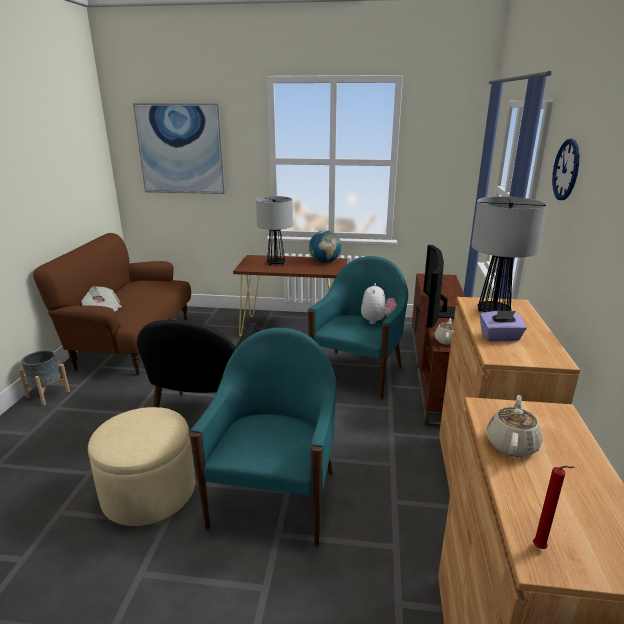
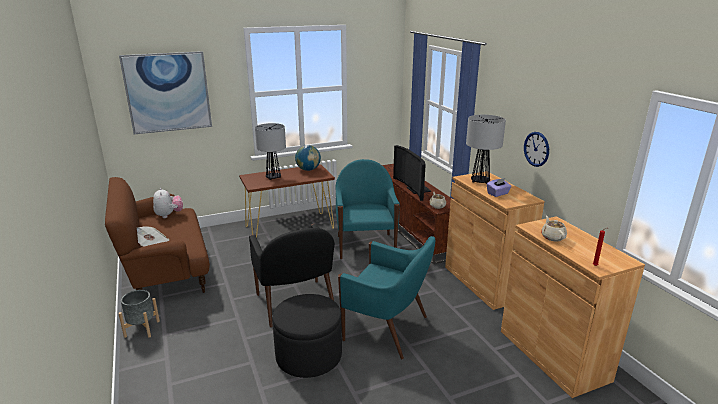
camera: 30 degrees left, 0 degrees up
beige ottoman [88,407,195,526] -> black ottoman [272,294,342,378]
turquoise armchair [190,328,337,546] -> turquoise armchair turned 135 degrees clockwise [338,236,435,360]
plush toy [361,283,397,324] -> plush toy moved to [153,188,183,218]
wall clock [552,139,579,200] -> wall clock moved to [524,132,549,167]

